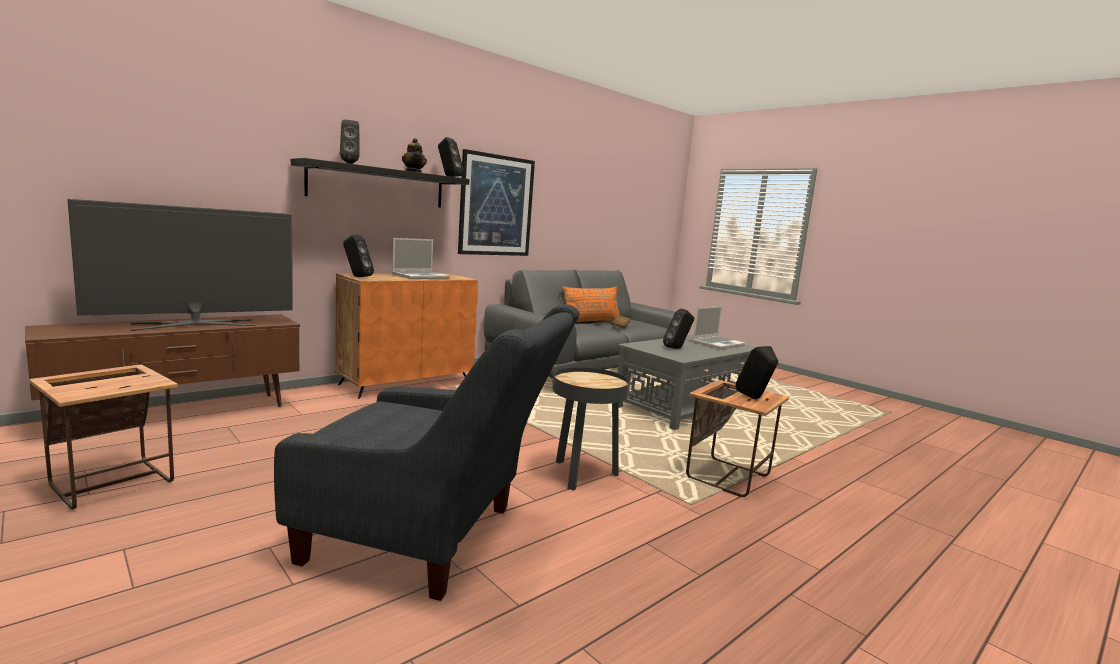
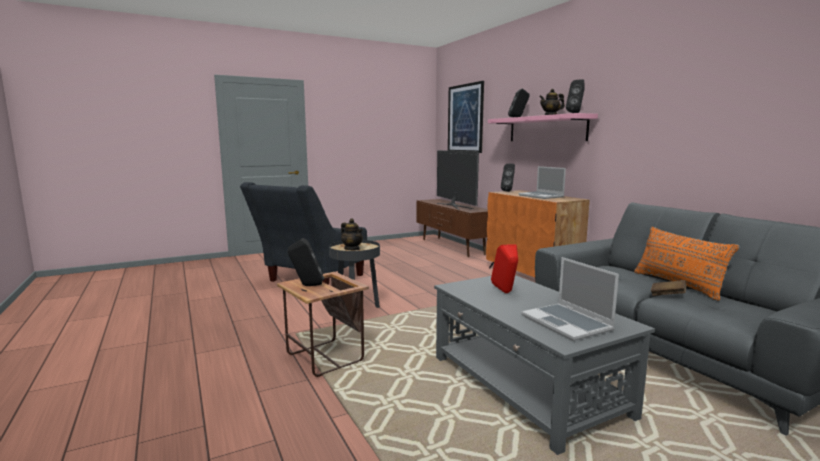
camera: 105 degrees right, 0 degrees up
side table [29,364,178,510] -> none
black shelf [291,158,469,208] -> pink shelf [488,113,598,141]
picture [458,149,535,256] -> picture moved to [448,81,484,153]
black speaker [663,309,694,349] -> red speaker [491,244,518,293]
none -> teapot [341,218,363,250]

